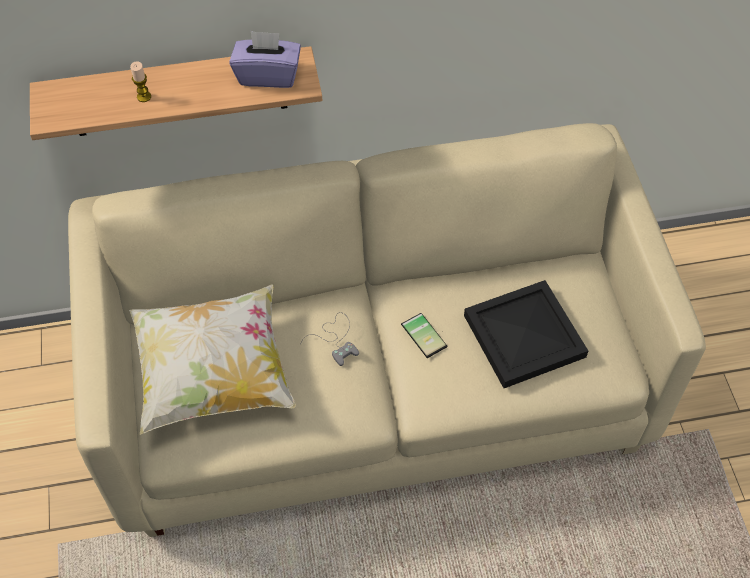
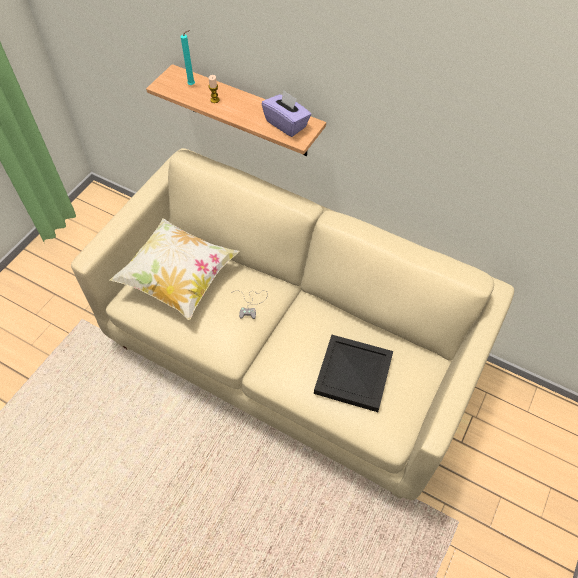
camera: 40 degrees right, 0 degrees up
phone [401,313,448,358] -> none
none -> turquoise candle [181,30,195,85]

